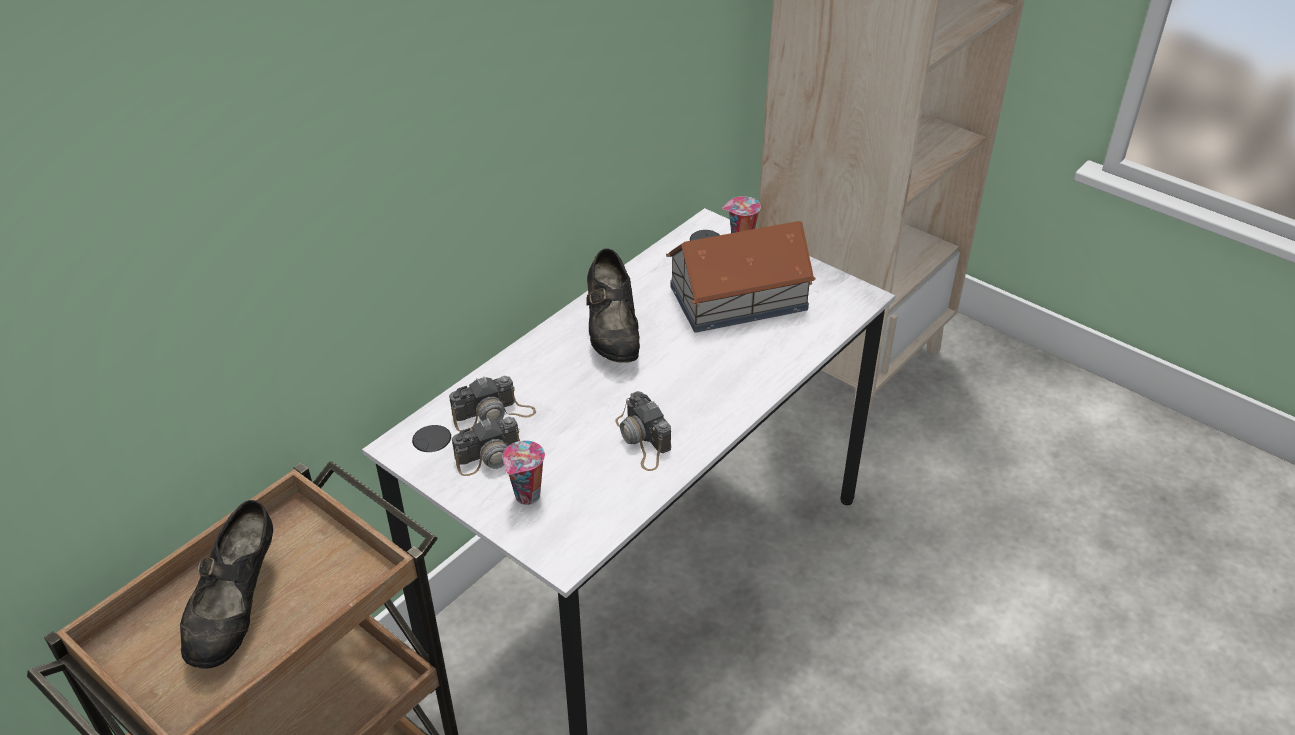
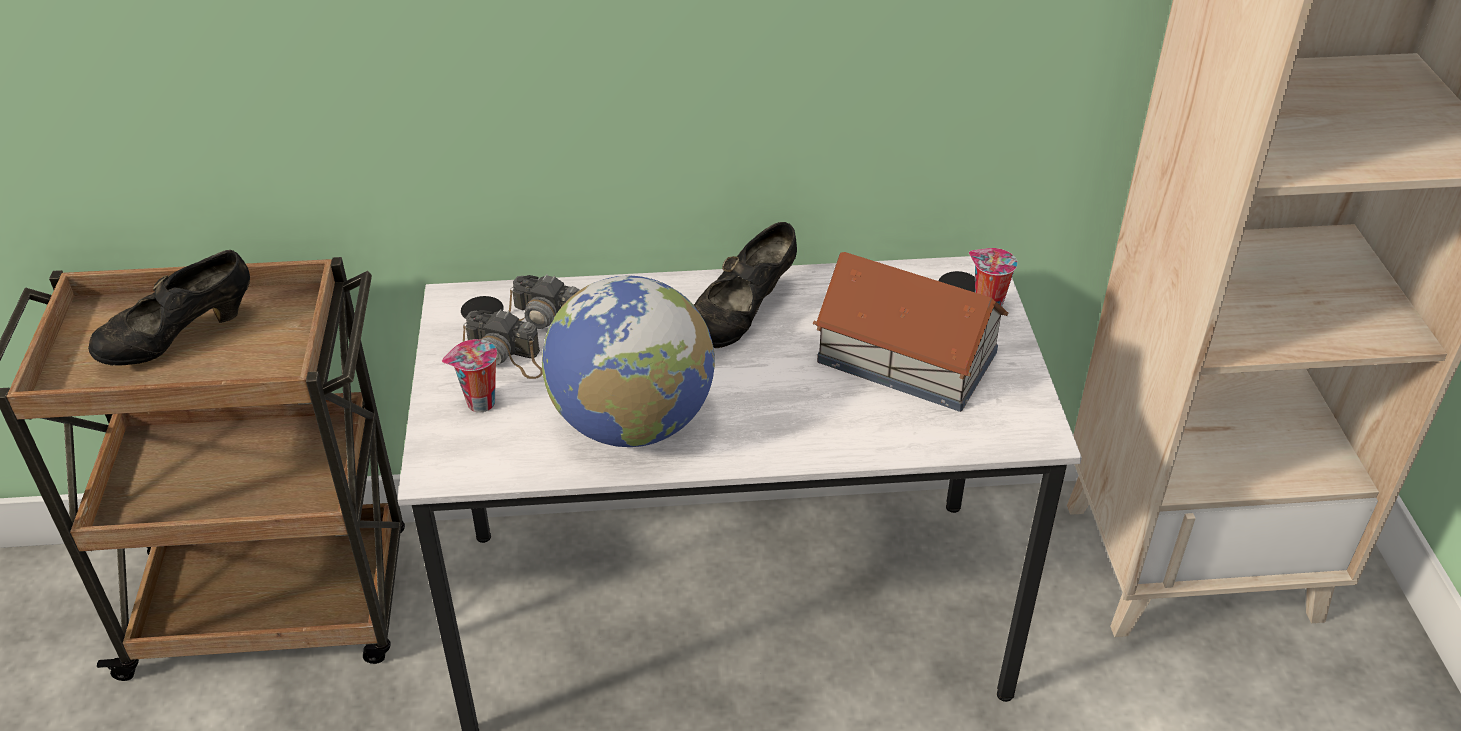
camera: 45 degrees right, 0 degrees up
camera [615,391,671,471] -> globe [542,275,715,447]

